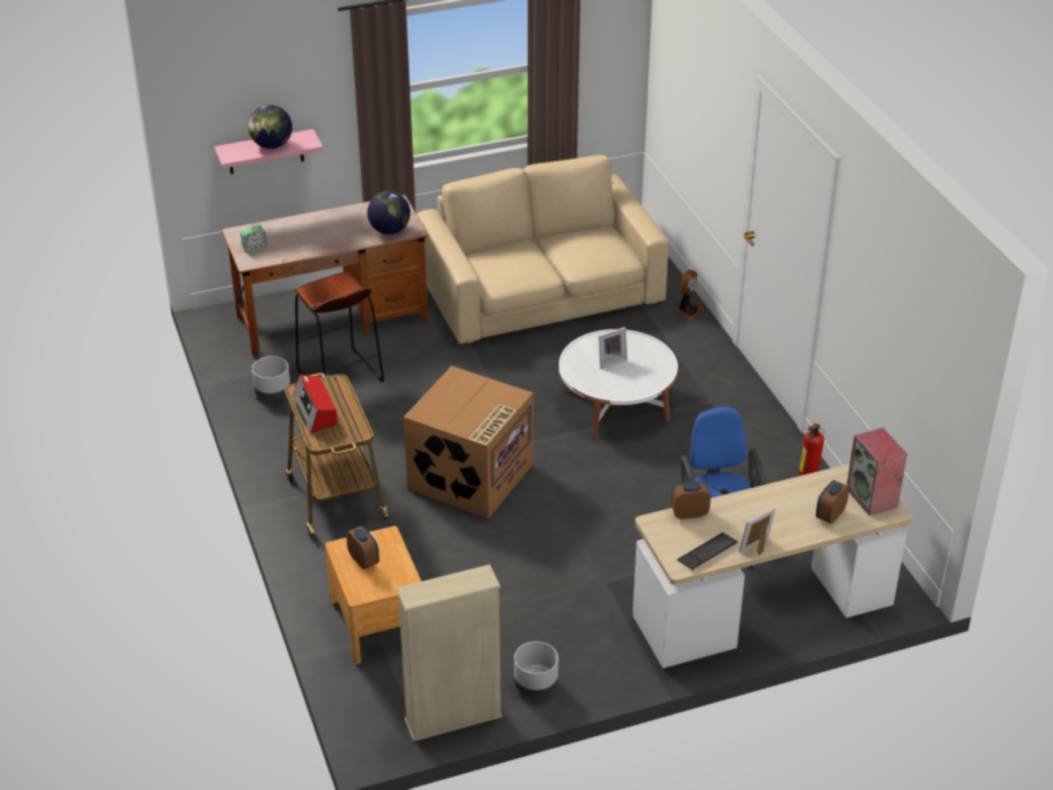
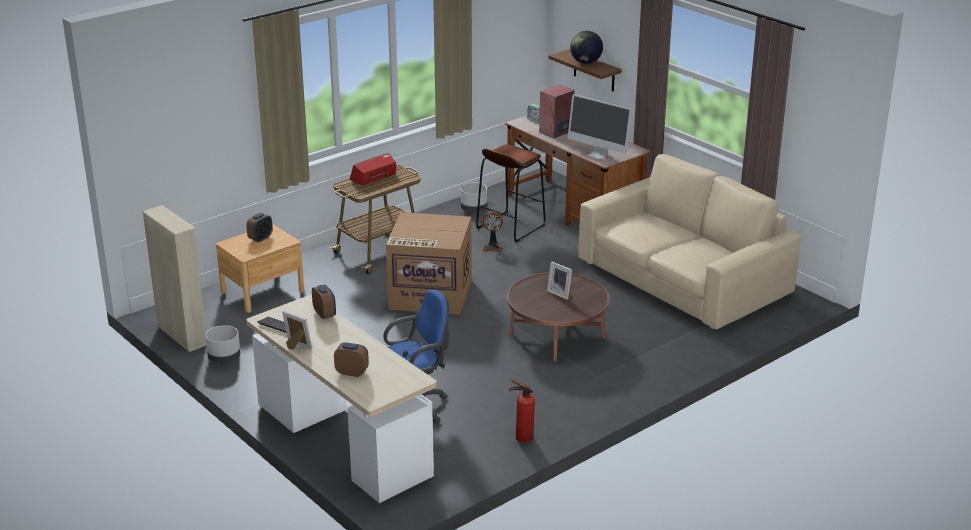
camera: 70 degrees right, 10 degrees down
pink shelf [214,129,323,174] -> brown shelf [548,49,622,91]
globe [367,191,410,235] -> monitor [568,94,632,159]
white coffee table [559,329,678,438] -> brown coffee table [507,272,610,362]
fan [676,270,703,320] -> fan moved to [481,211,503,252]
speaker [847,428,907,516] -> speaker moved to [539,85,575,138]

